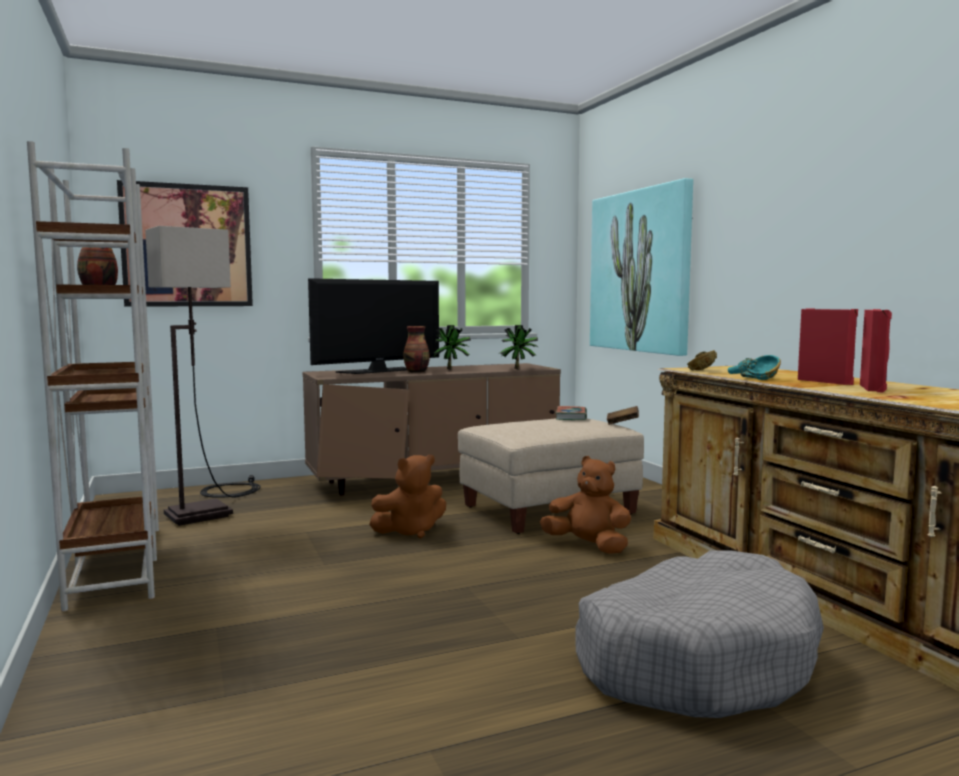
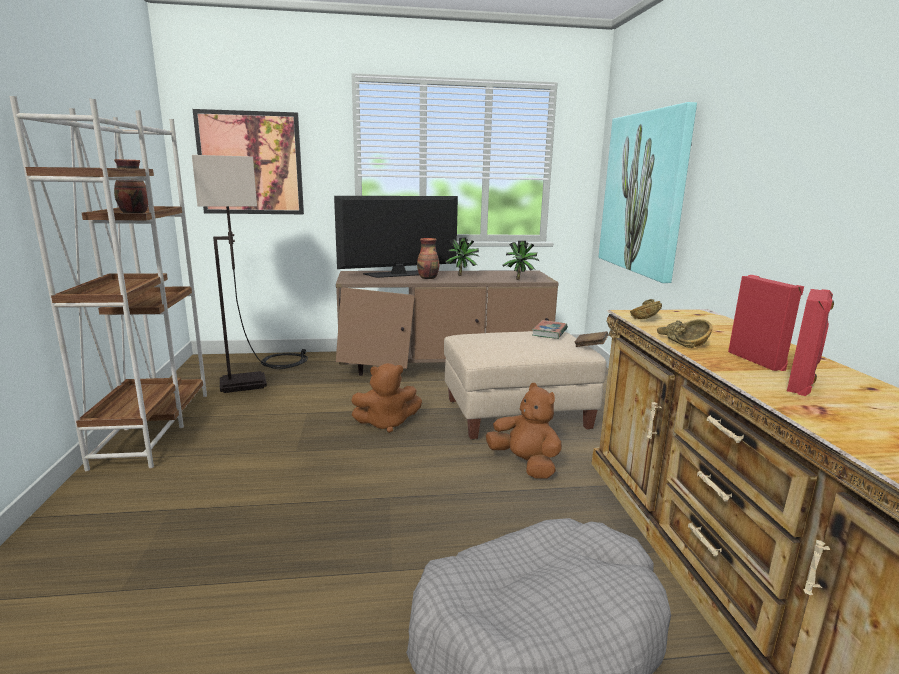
camera: 15 degrees right, 10 degrees up
turquoise bowl [728,355,781,380] -> brown bowl [657,319,712,348]

